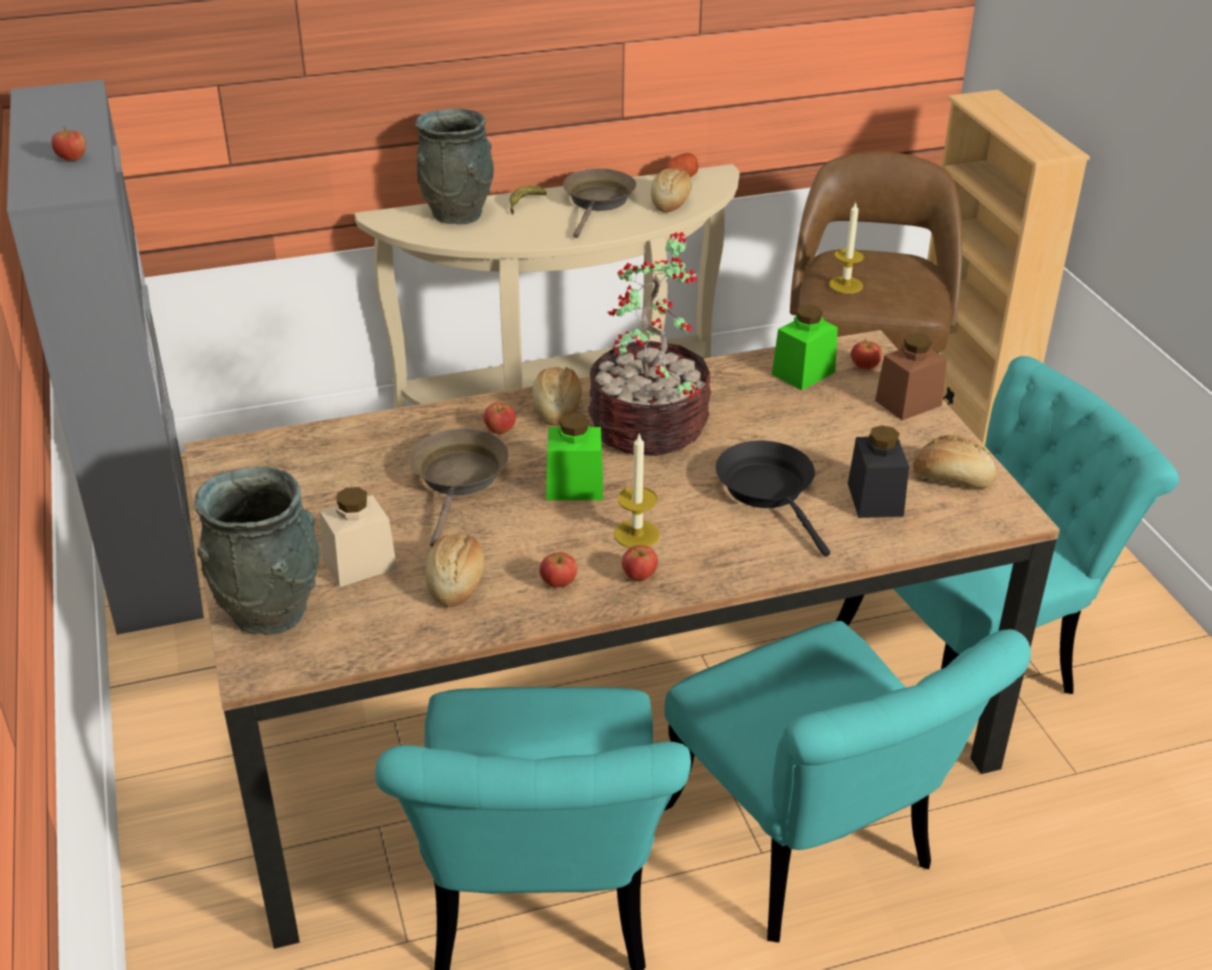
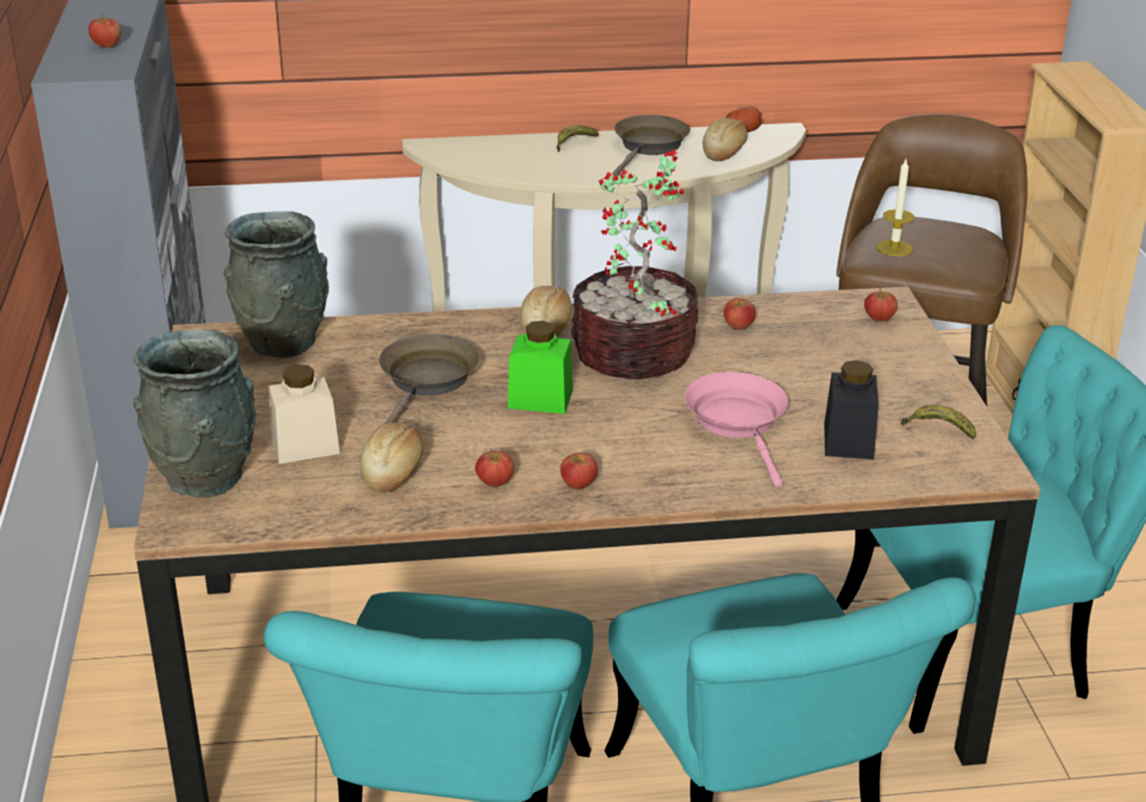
camera: 10 degrees right, 5 degrees down
grey vase [415,108,494,224] -> grey vase moved to [224,211,329,358]
apple [484,402,516,435] -> apple moved to [724,298,756,330]
candle [614,434,660,548] -> none
black frying pan [716,441,830,557] -> pink frying pan [684,372,788,487]
green jar [772,305,838,391] -> none
brown jar [875,333,947,420] -> none
bread [913,435,997,489] -> banana [901,405,976,439]

